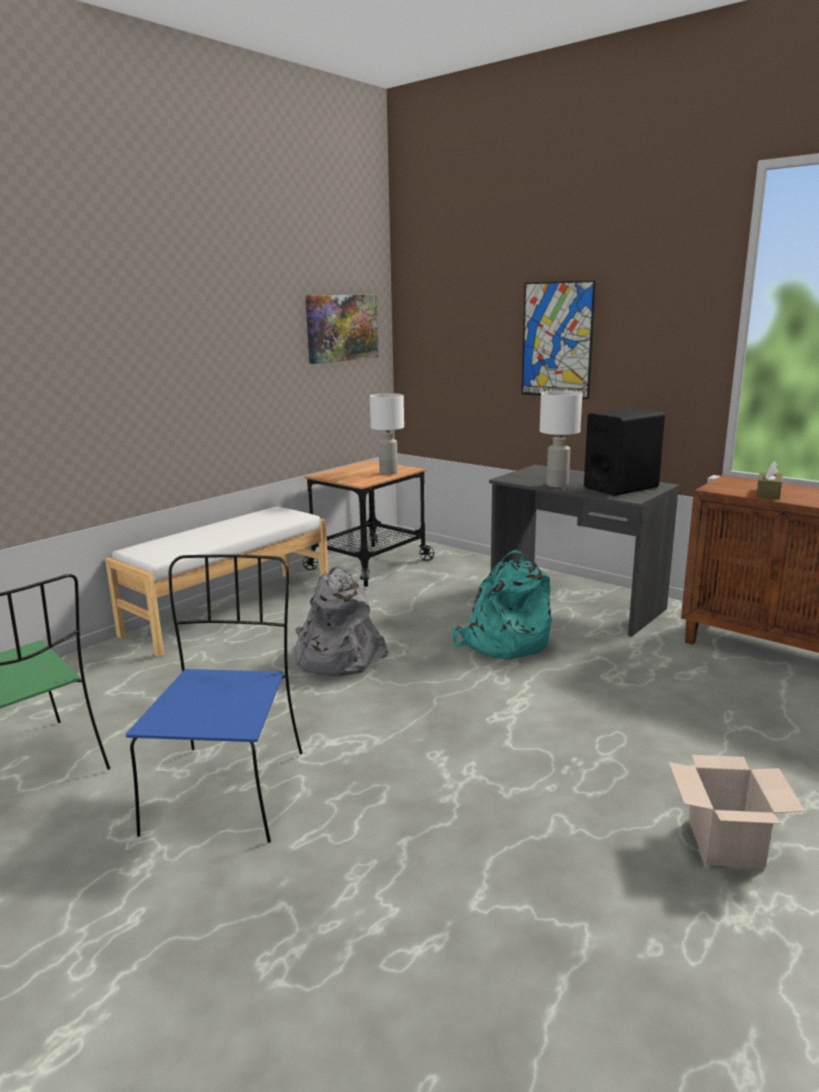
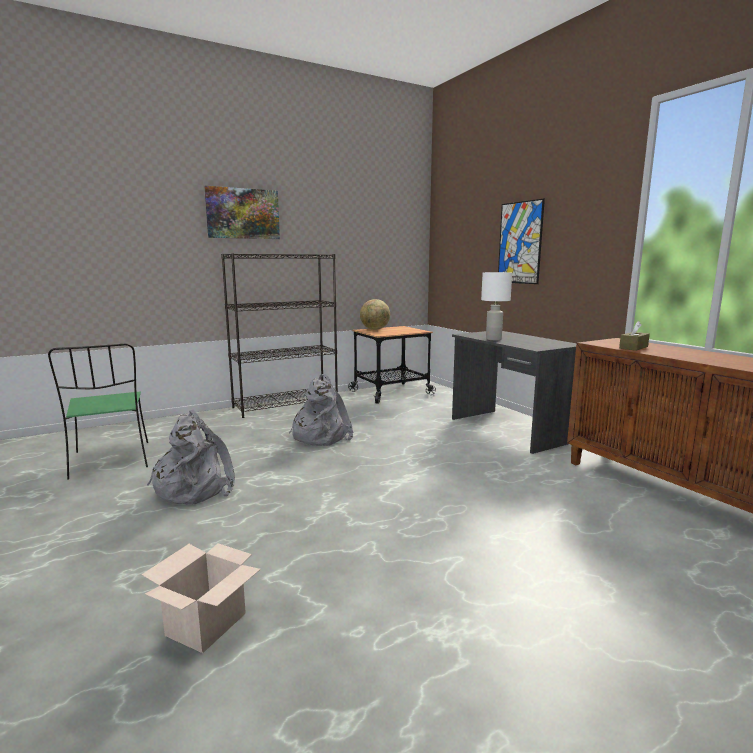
camera: 20 degrees right, 5 degrees down
white bench [105,506,329,657] -> black bookcase [221,253,338,418]
blue chair [125,554,302,843] -> grey backpack [147,409,235,505]
picture [305,295,379,364] -> picture moved to [204,186,280,239]
white table lamp [370,393,404,475] -> none
turquoise backpack [452,550,552,659] -> none
black speaker [584,408,665,496] -> none
cardboard box [668,755,805,868] -> cardboard box moved to [141,543,261,653]
none -> globe [360,299,390,330]

